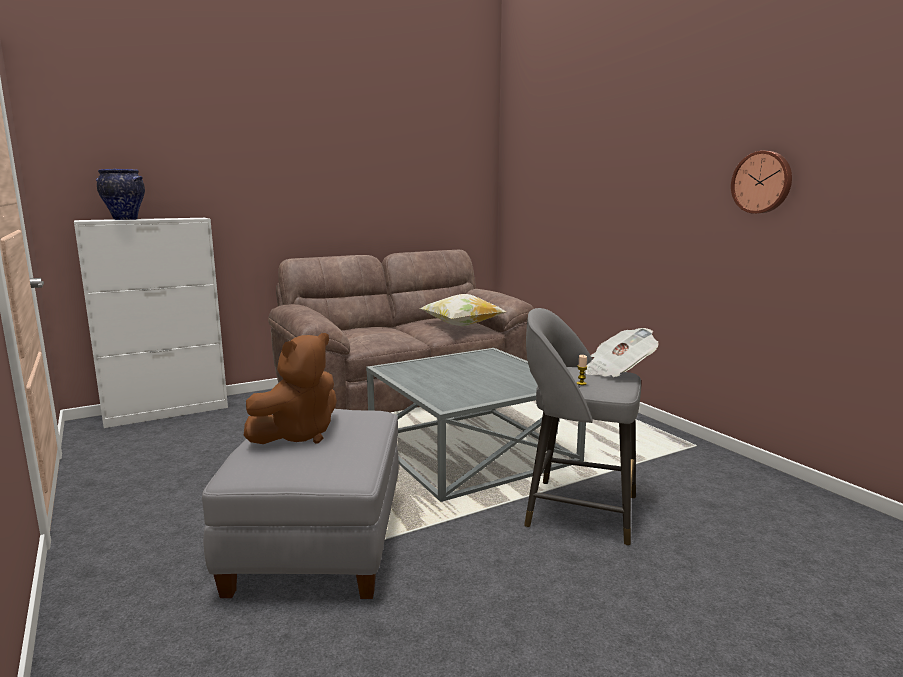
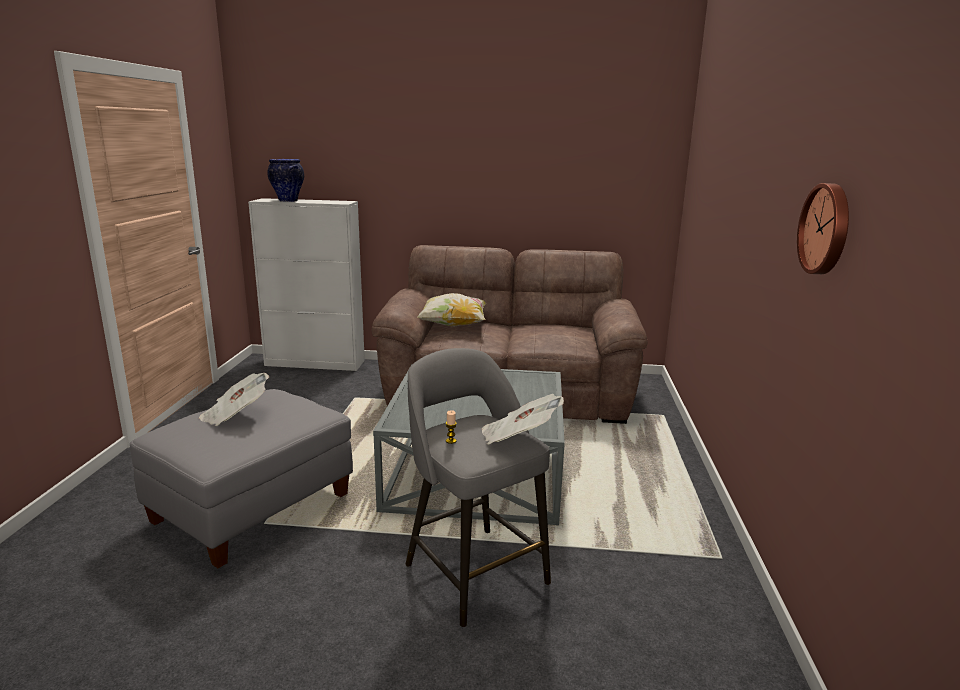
camera: 35 degrees right, 5 degrees up
brown plush toy [244,333,337,444] -> newspaper [199,373,269,426]
pillow [419,294,506,326] -> pillow moved to [417,293,486,327]

